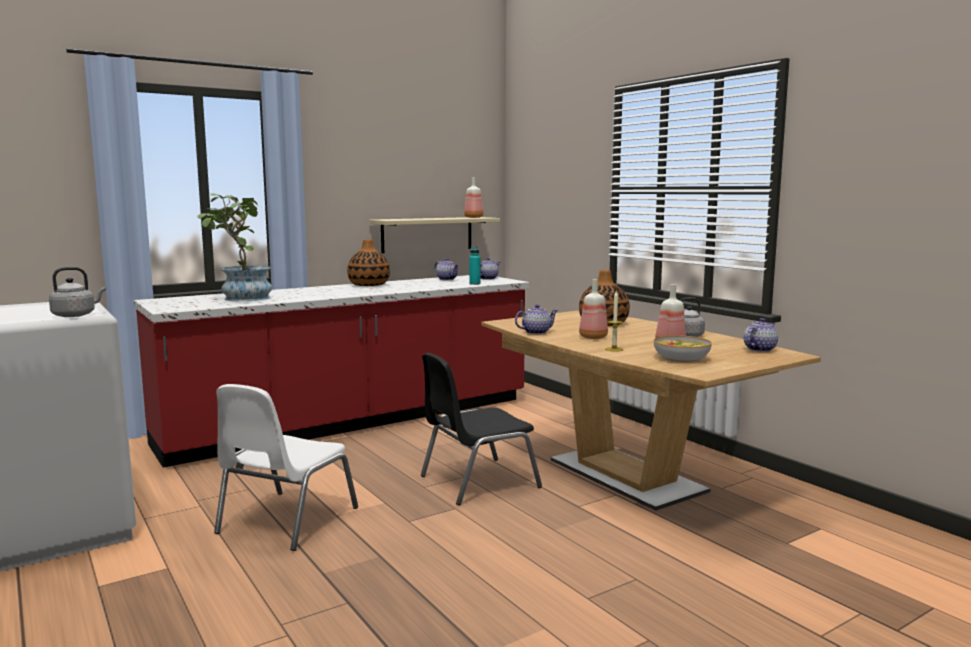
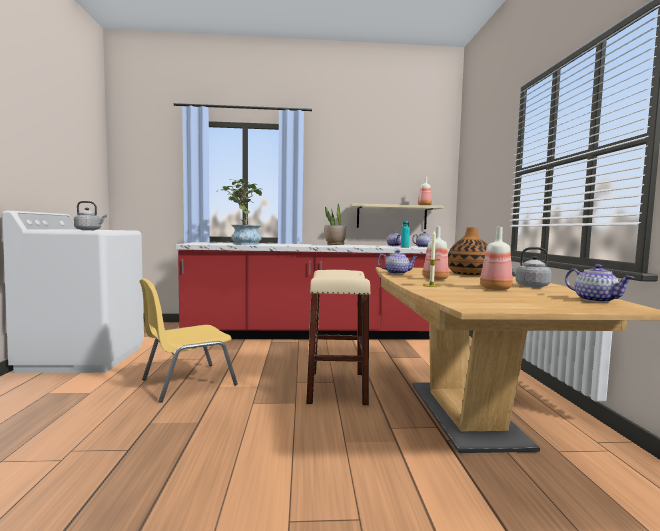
camera: 30 degrees right, 5 degrees down
white chair [214,384,358,551] -> yellow chair [139,278,238,403]
vase [347,239,390,286] -> potted plant [325,204,346,245]
black chair [421,353,542,505] -> beige stool [306,270,371,406]
bowl [654,335,712,363] -> none
teapot [744,318,778,352] -> teapot turned 75 degrees clockwise [565,264,634,303]

